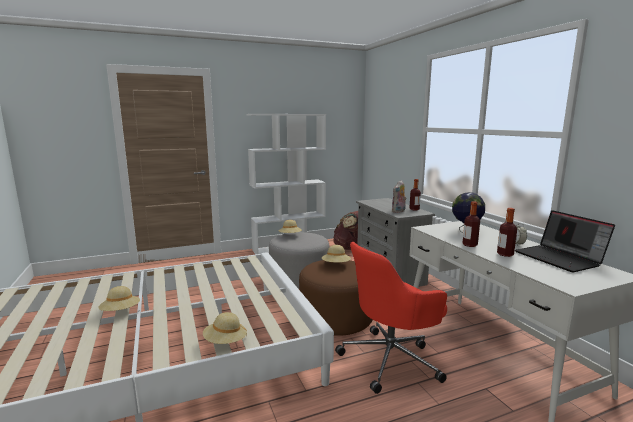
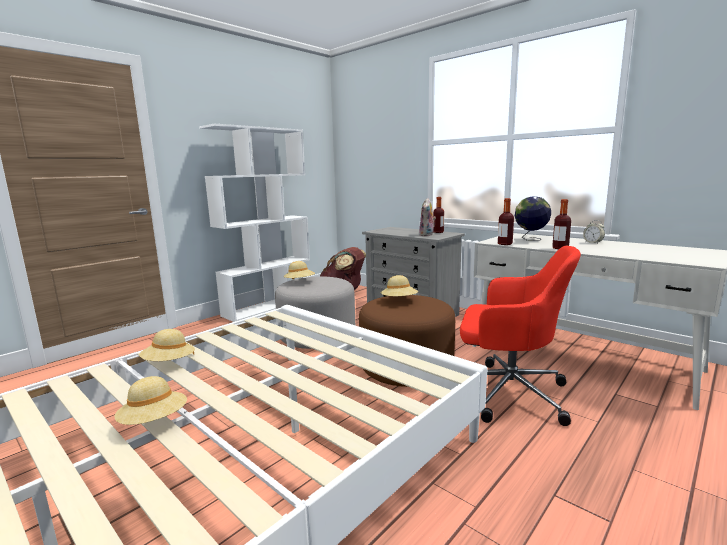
camera: 25 degrees left, 0 degrees up
beige hat [203,312,247,344] -> beige hat moved to [139,329,195,361]
red office chair [335,242,447,394] -> red office chair turned 105 degrees counterclockwise [460,246,581,426]
bottle [497,208,517,257] -> bottle moved to [498,198,514,245]
laptop [515,210,615,272] -> none

